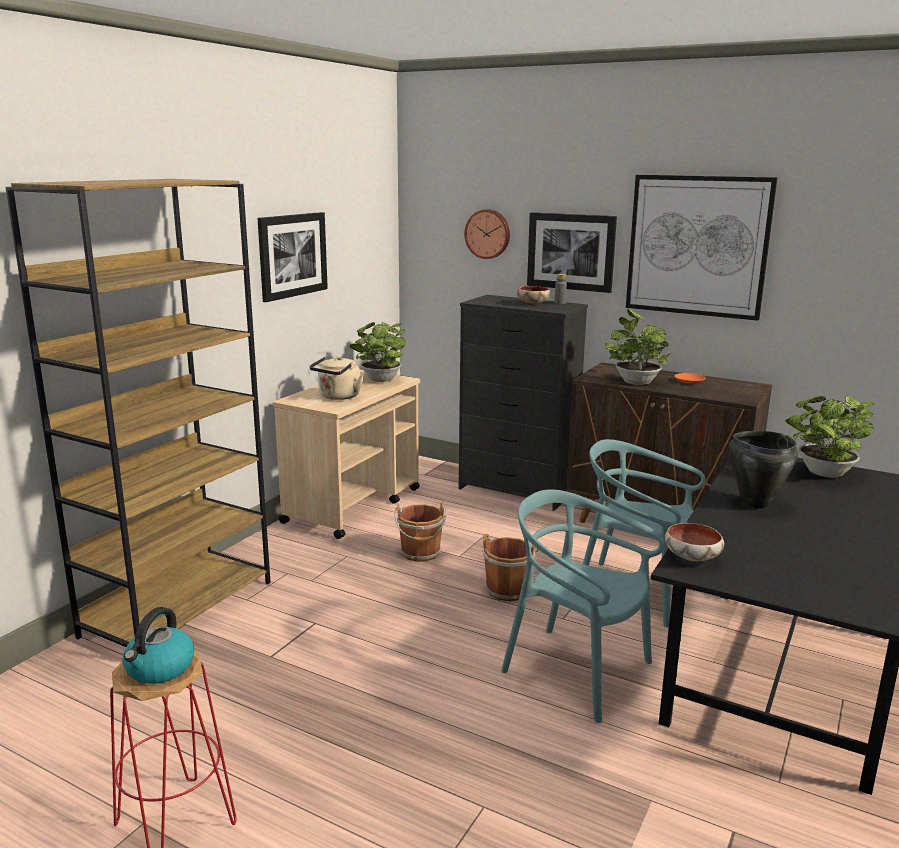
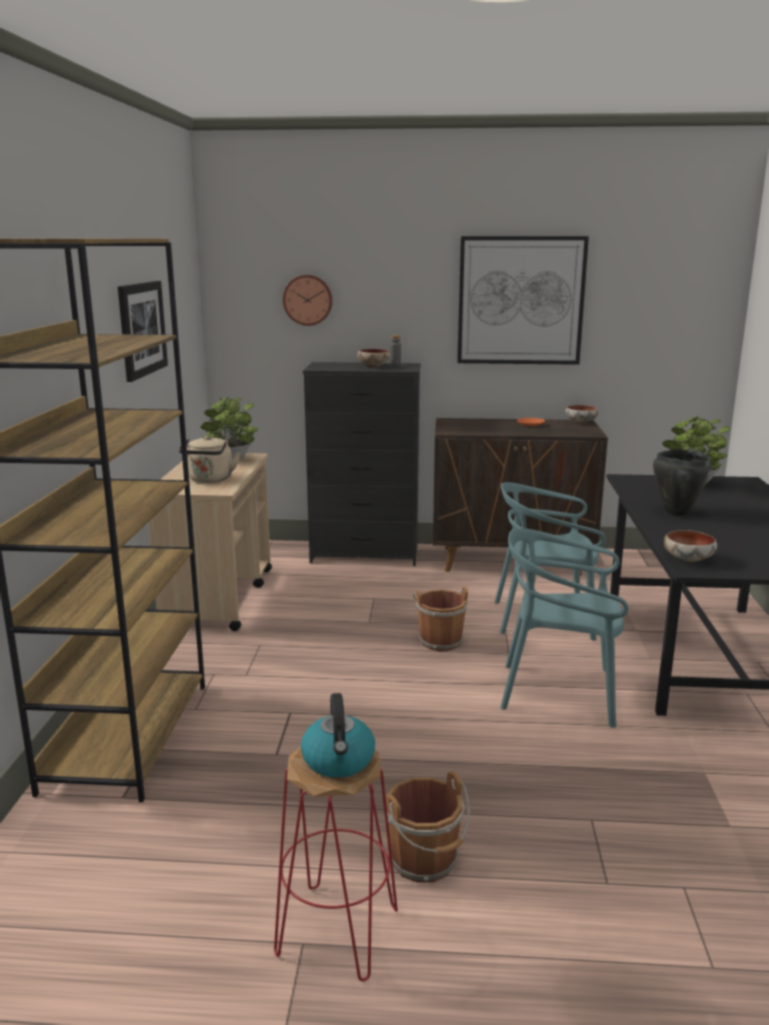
camera: 25 degrees left, 0 degrees up
brown bucket [395,502,447,562] -> brown bucket moved to [386,771,470,882]
picture [527,212,617,293] -> none
potted plant [605,309,673,385] -> none
none -> bowl [565,405,598,424]

